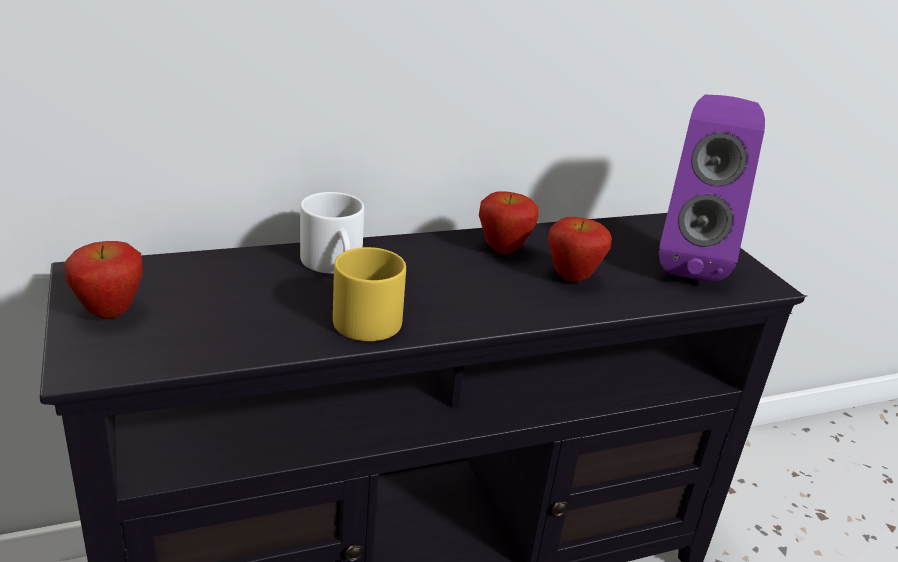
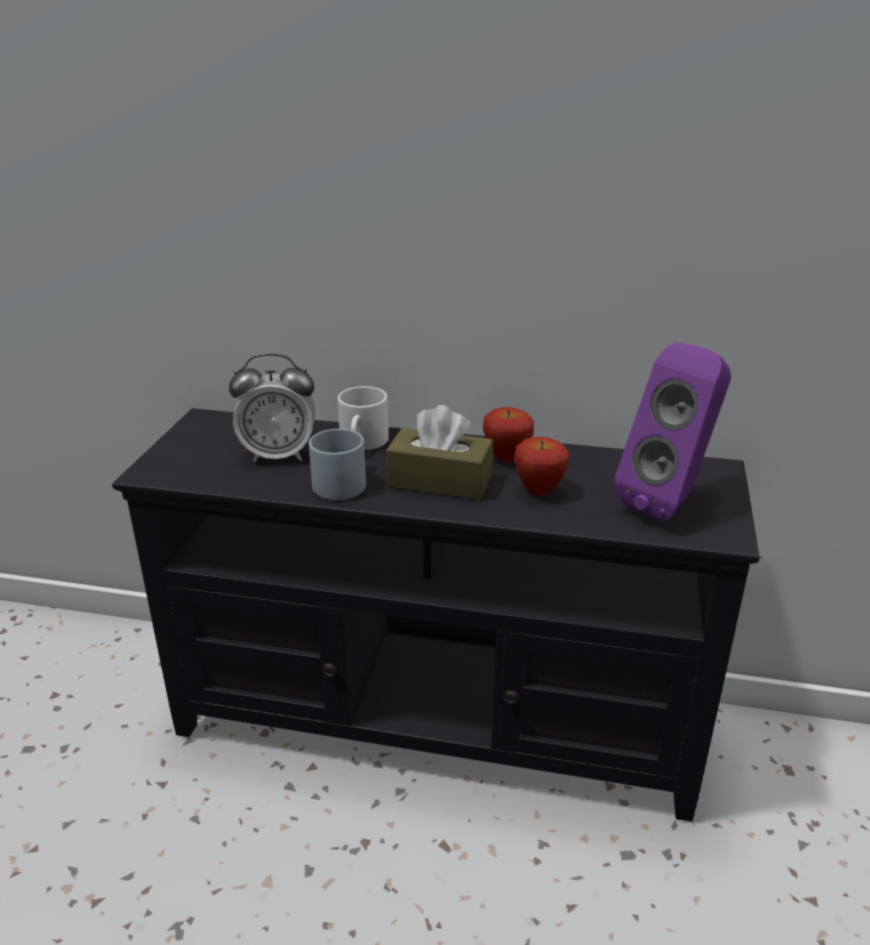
camera: 35 degrees right, 0 degrees up
apple [64,241,143,319] -> none
yellow mug [333,247,406,341] -> grey mug [309,429,366,500]
none -> alarm clock [229,353,315,462]
none -> brown tissue box [386,405,493,500]

